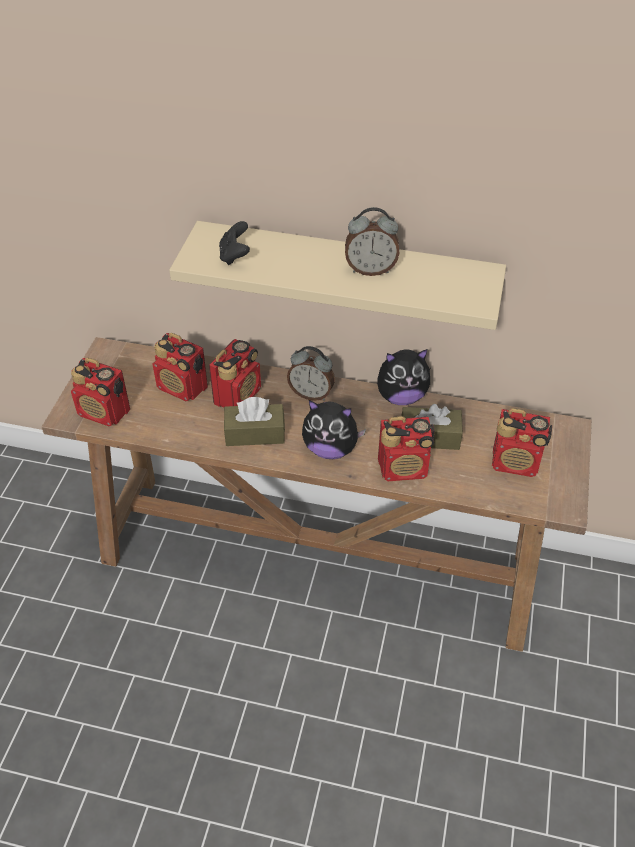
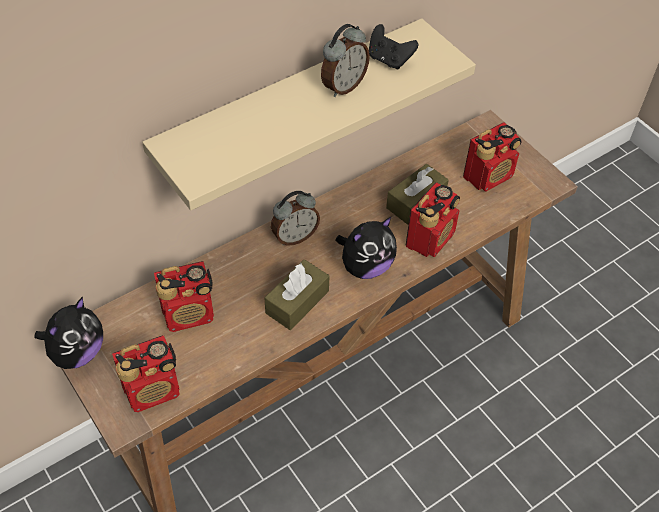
camera: 50 degrees left, 5 degrees up
radio [209,339,261,407] -> none
black game controller [219,221,250,265] -> black game controller moved to [369,24,418,69]
plush toy [377,349,430,405] -> plush toy moved to [35,296,103,369]

